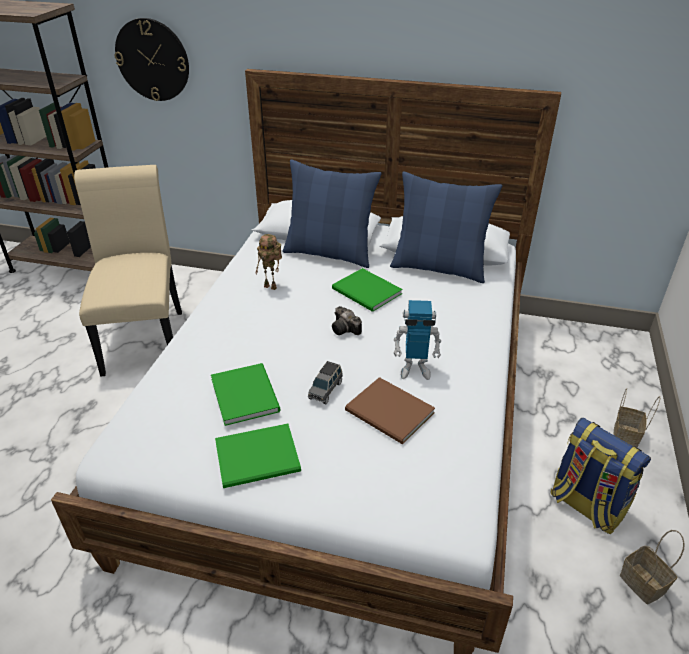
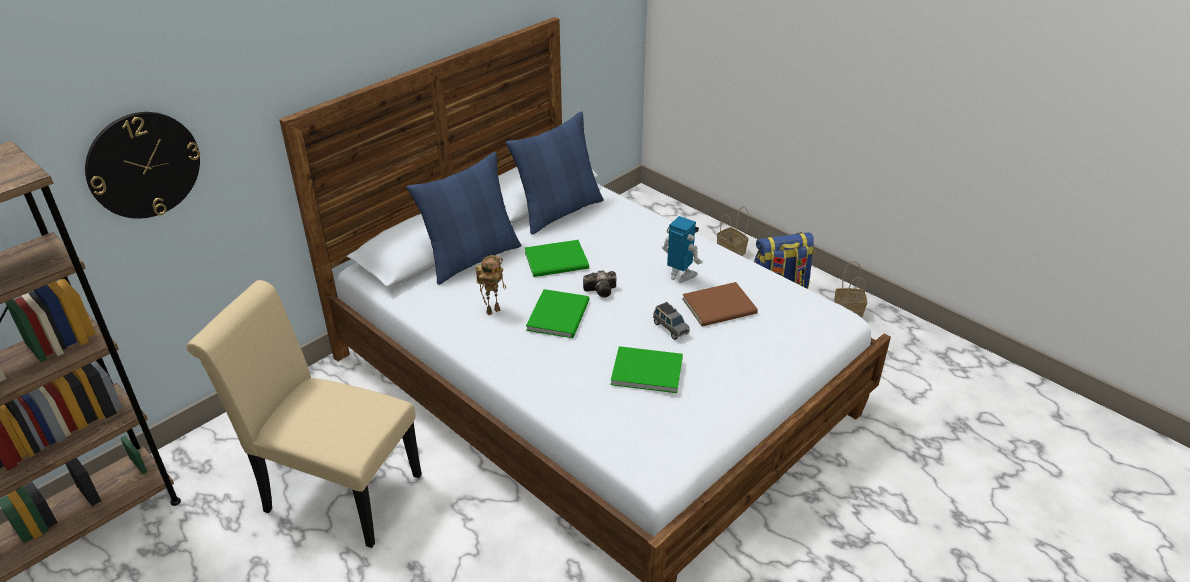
camera: 60 degrees left, 0 degrees up
green book [215,423,301,488] -> green book moved to [526,289,589,338]
toy robot [394,300,441,380] -> toy robot turned 90 degrees counterclockwise [662,216,703,283]

